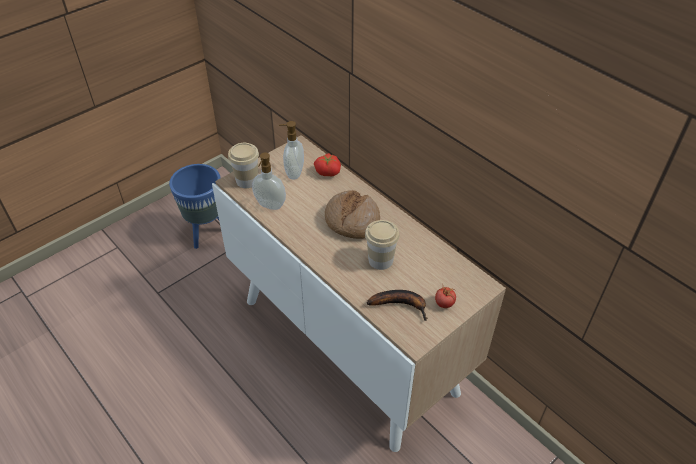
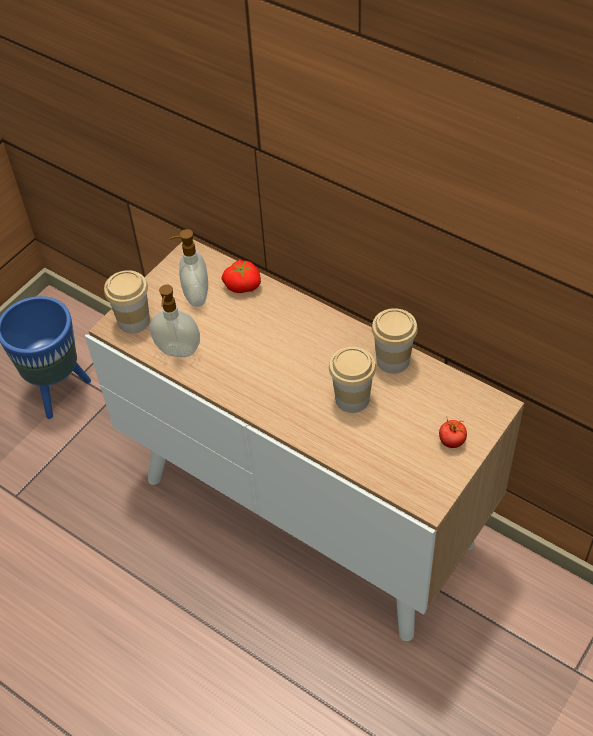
camera: 10 degrees left, 5 degrees up
bread [325,190,380,239] -> none
banana [367,290,427,321] -> none
none -> cup [372,308,418,374]

